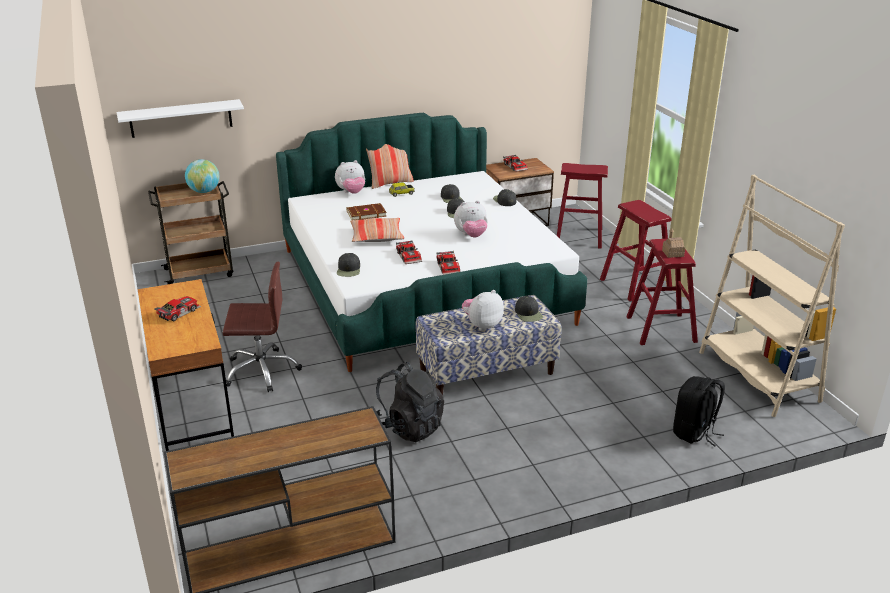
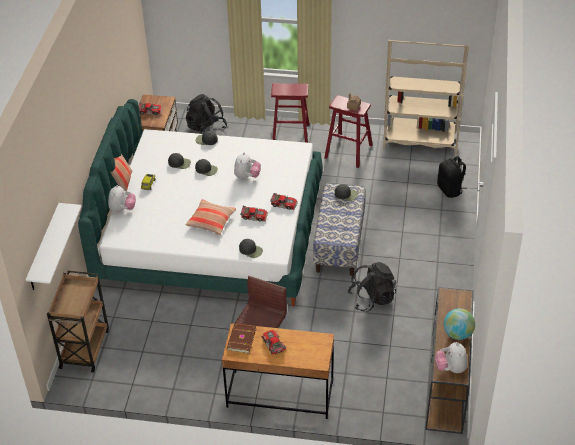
camera: 60 degrees left, 15 degrees up
globe [185,159,220,193] -> globe moved to [444,308,475,340]
brown book [347,203,387,220] -> brown book moved to [226,323,256,354]
plush toy [462,290,504,331] -> plush toy moved to [435,342,467,373]
red stool [557,163,608,249] -> black backpack [186,94,227,134]

